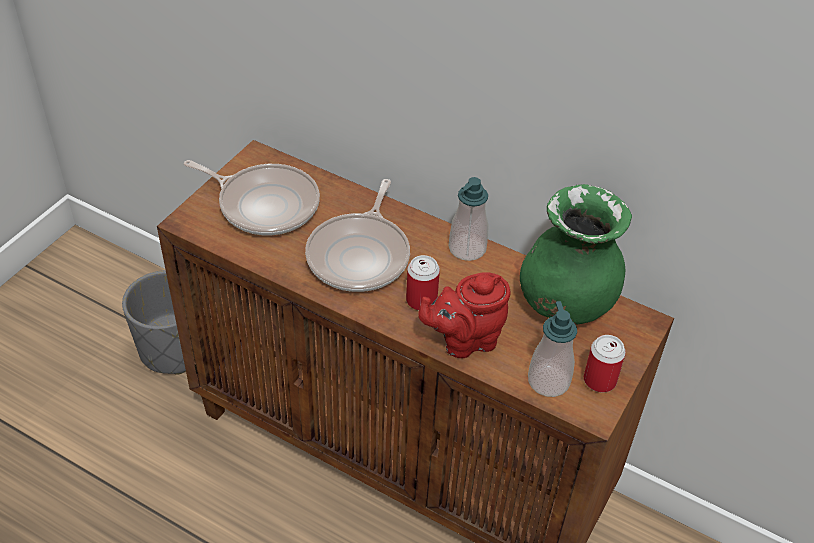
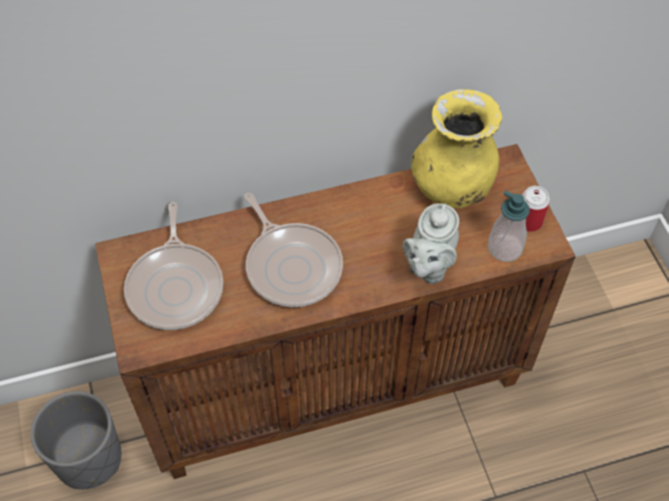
camera: 45 degrees left, 10 degrees up
frying pan [184,160,320,235] -> frying pan turned 105 degrees clockwise [124,202,223,330]
can [406,255,440,310] -> none
red teapot [418,272,511,358] -> grey teapot [403,203,459,284]
soap dispenser [449,177,489,261] -> none
green vase [520,184,632,325] -> yellow vase [411,89,502,208]

